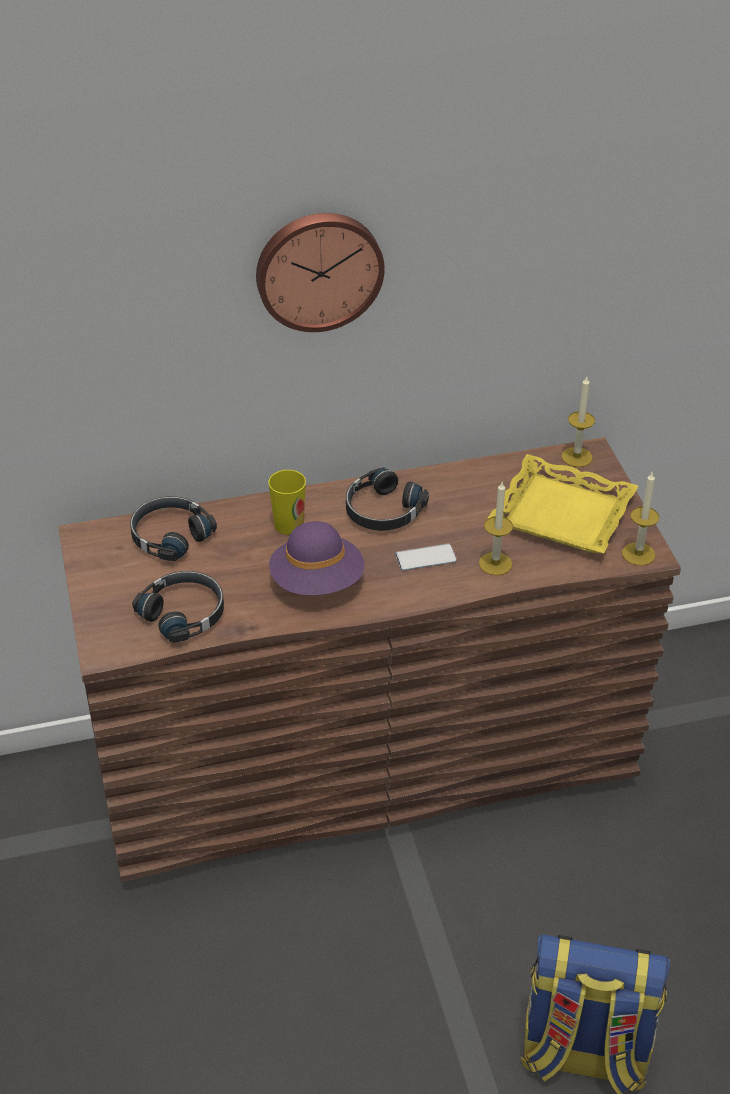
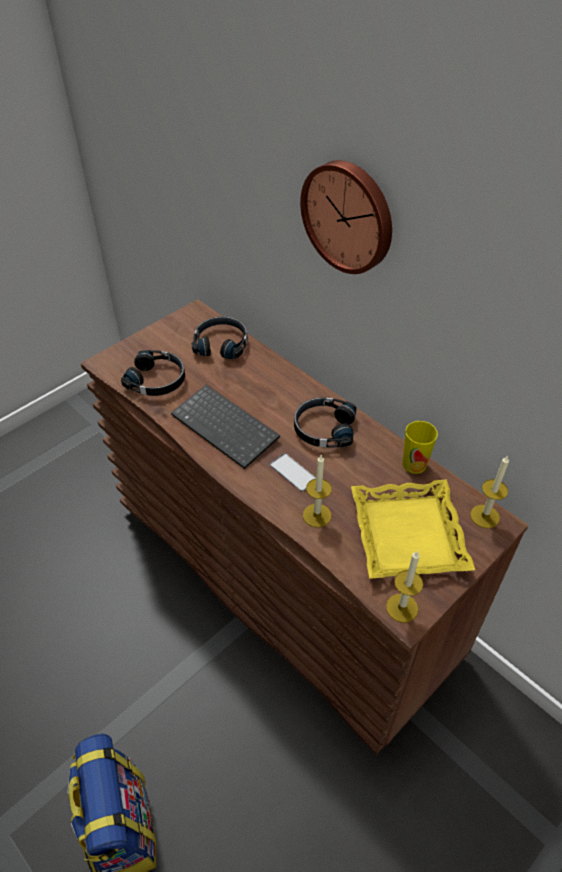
camera: 60 degrees right, 5 degrees up
cup [268,470,306,535] -> cup moved to [402,421,438,474]
purple hat [269,521,365,596] -> keyboard [171,385,280,469]

